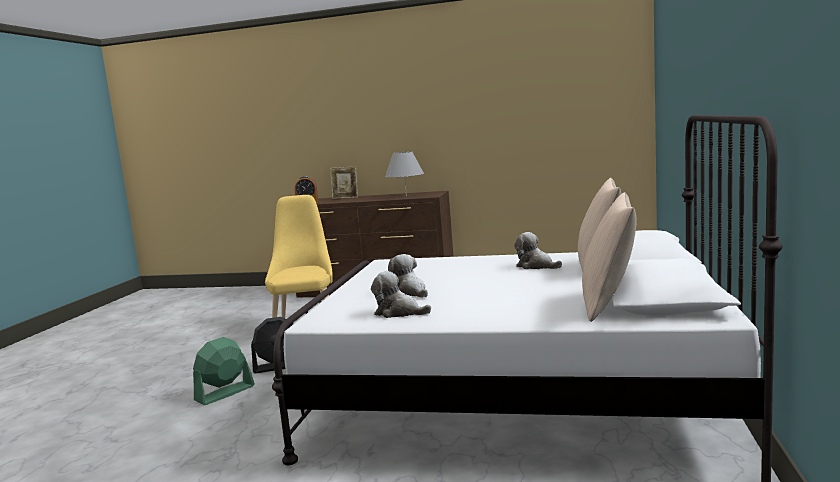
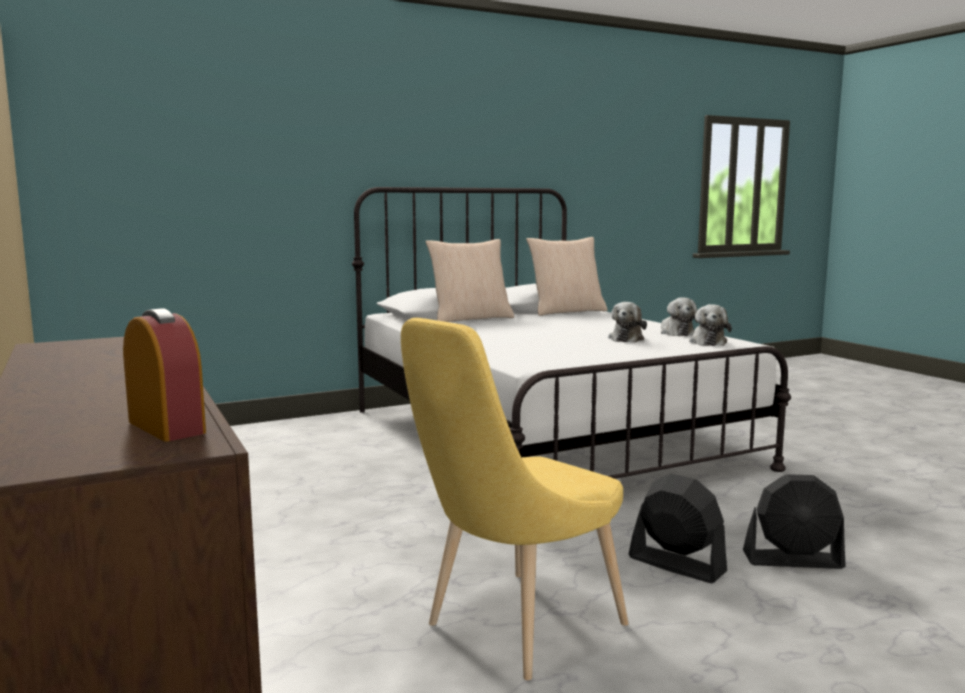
camera: 130 degrees left, 0 degrees up
green fan [193,337,255,405] -> black fan [743,474,846,569]
picture frame [330,167,358,199] -> none
grey table lamp [385,151,424,196] -> none
plush toy [514,232,562,269] -> plush toy moved to [689,304,732,346]

